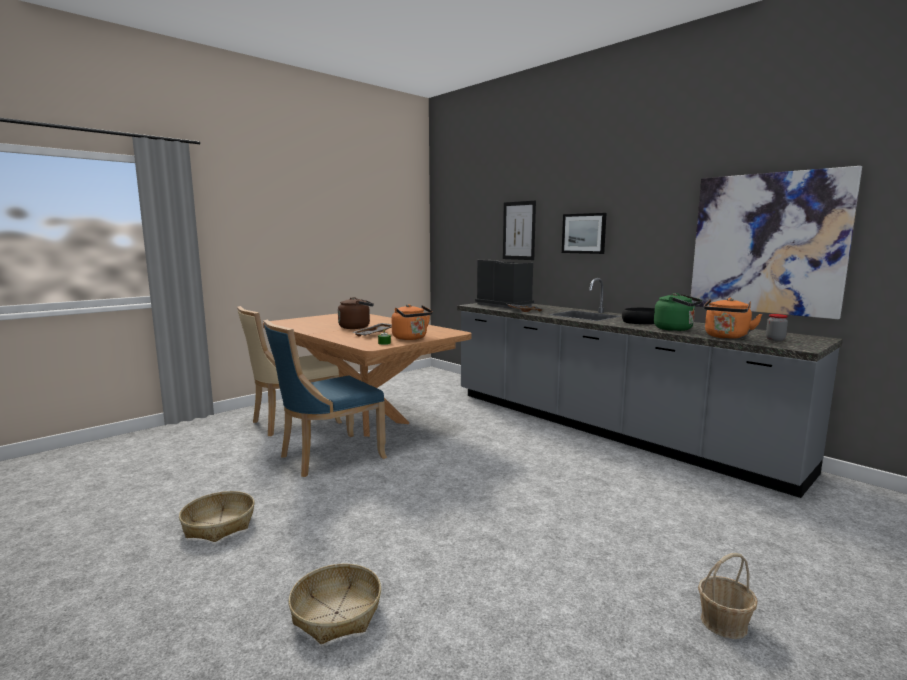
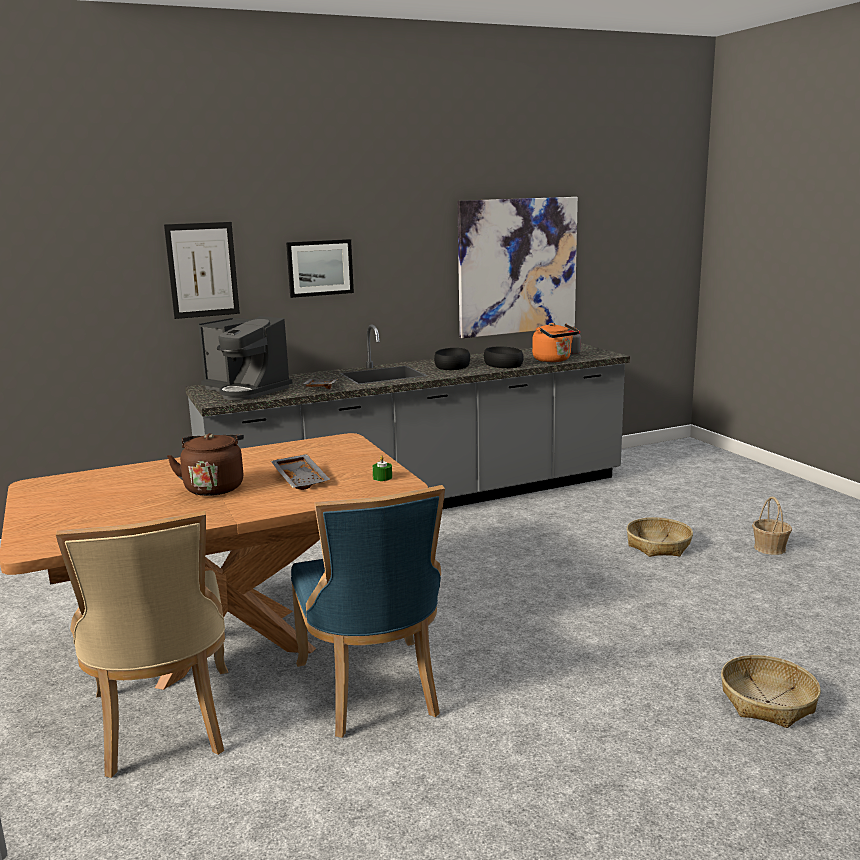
camera: 70 degrees left, 5 degrees up
basket [179,491,255,542] -> basket moved to [627,517,693,557]
orange kettle [392,304,433,340] -> none
coffee machine [475,260,534,309] -> coffee machine turned 120 degrees counterclockwise [198,316,292,400]
green kettle [654,293,702,331] -> black bowl [484,347,524,368]

